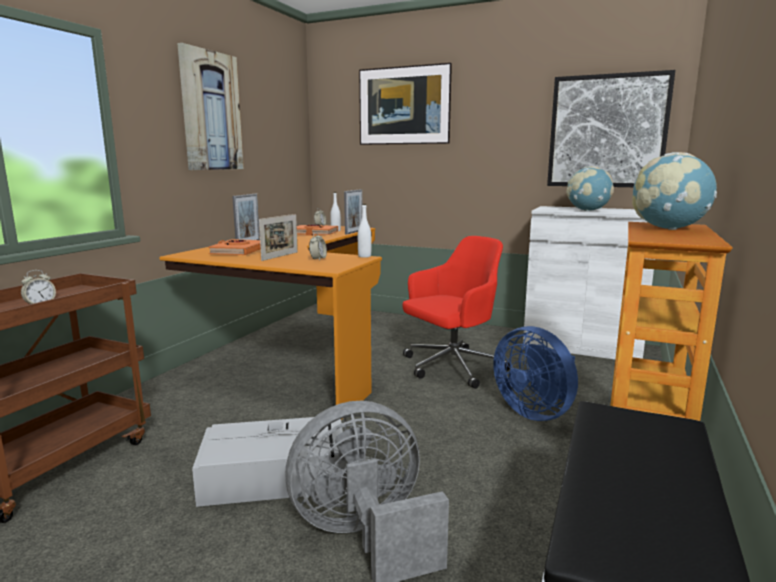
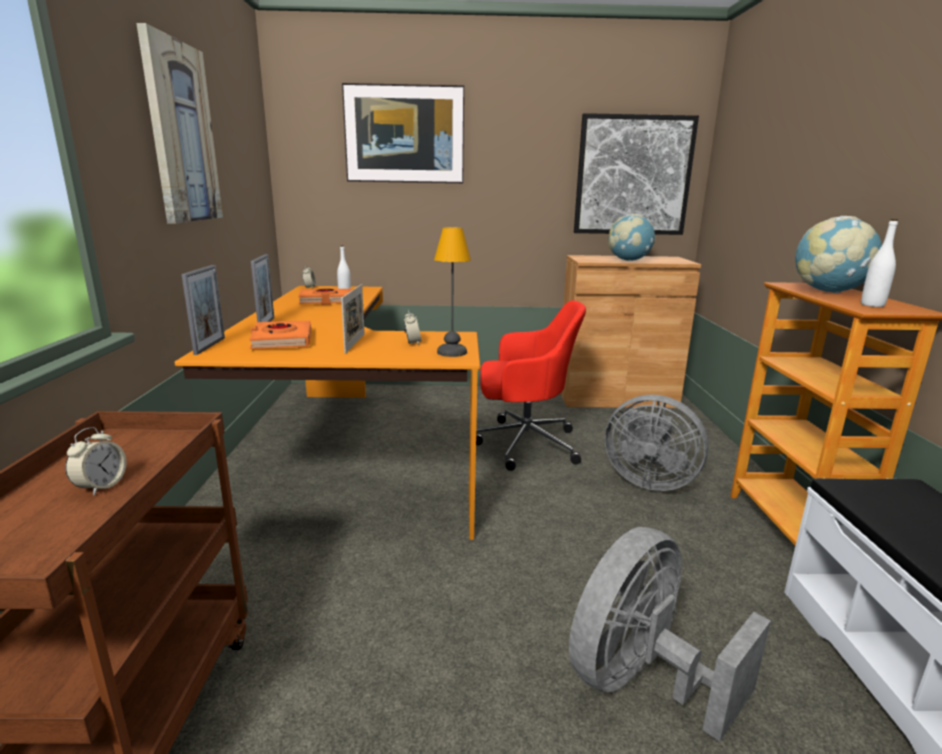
camera: 25 degrees left, 5 degrees up
grey storage box [192,417,346,507] -> none
picture frame [344,189,363,235] -> picture frame moved to [182,265,225,355]
white bottle [358,204,371,258] -> white bottle moved to [861,219,898,307]
red office chair [402,236,510,389] -> red office chair turned 60 degrees clockwise [476,300,586,471]
blue fan [493,326,578,421] -> grey fan [605,394,709,491]
white cabinet [523,206,655,360] -> brown cabinet [560,255,701,408]
none -> table lamp [434,227,471,357]

